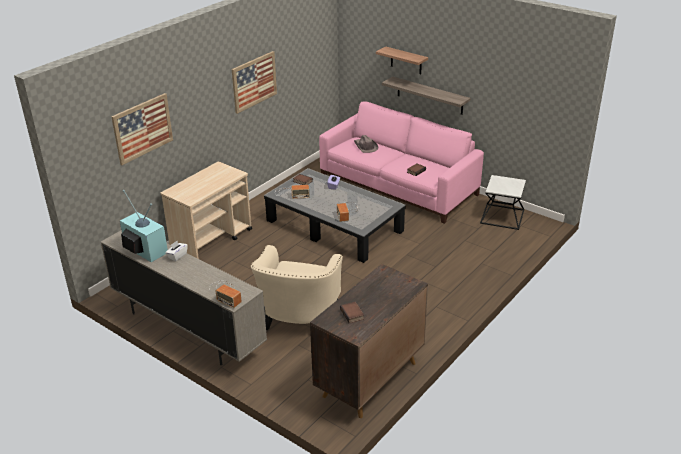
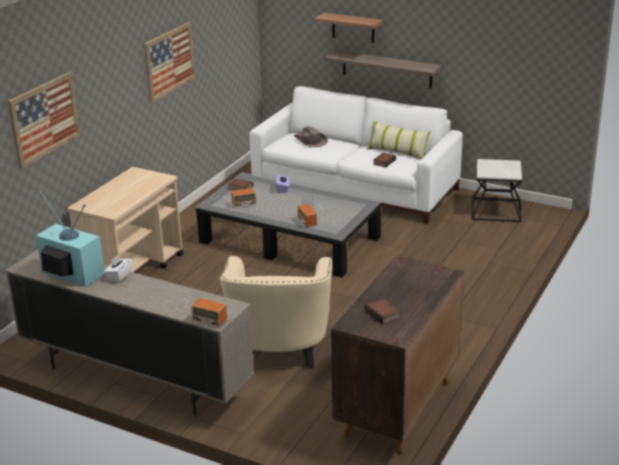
camera: 10 degrees left, 5 degrees down
pink sofa [319,102,484,224] -> white sofa [250,86,463,224]
none -> pillow [366,120,431,159]

